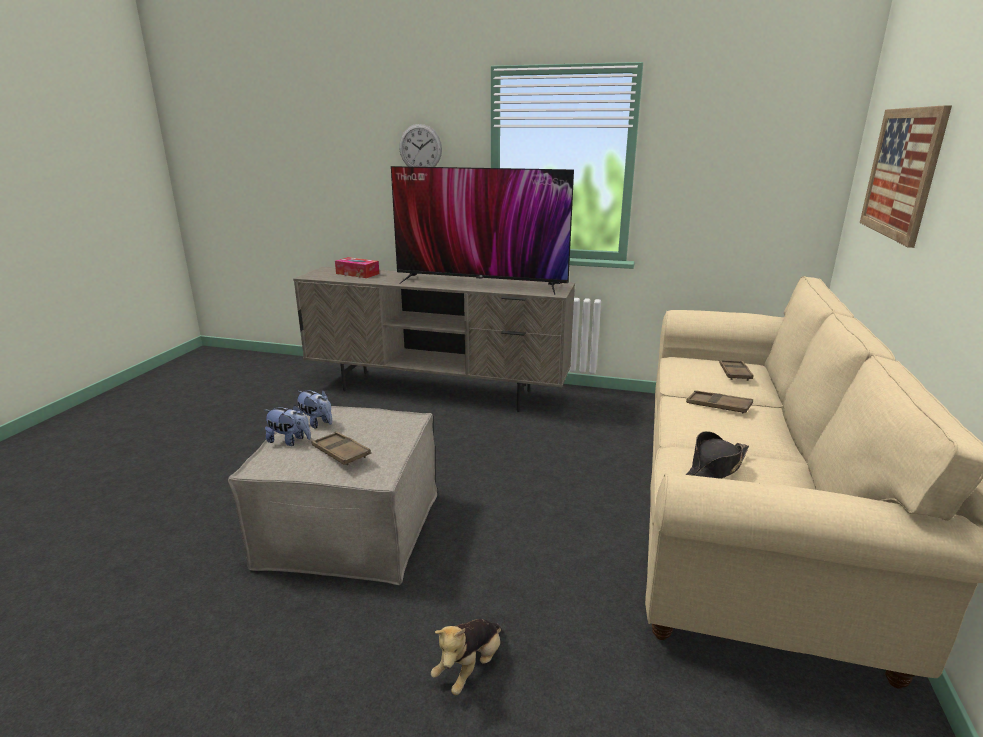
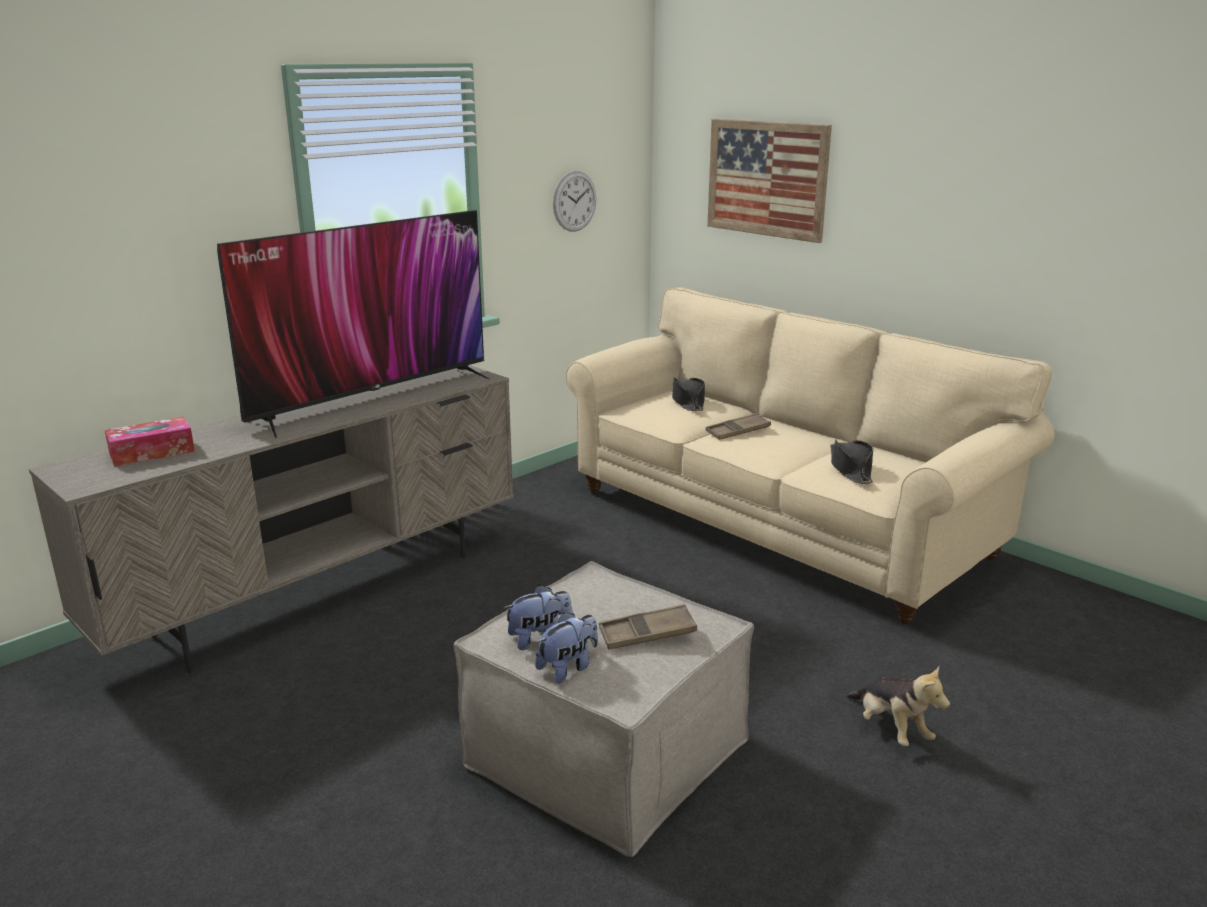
camera: 60 degrees left, 0 degrees up
wall clock [399,124,442,167] -> wall clock moved to [553,171,596,232]
brown tray [719,360,753,381] -> black hat [672,377,705,411]

